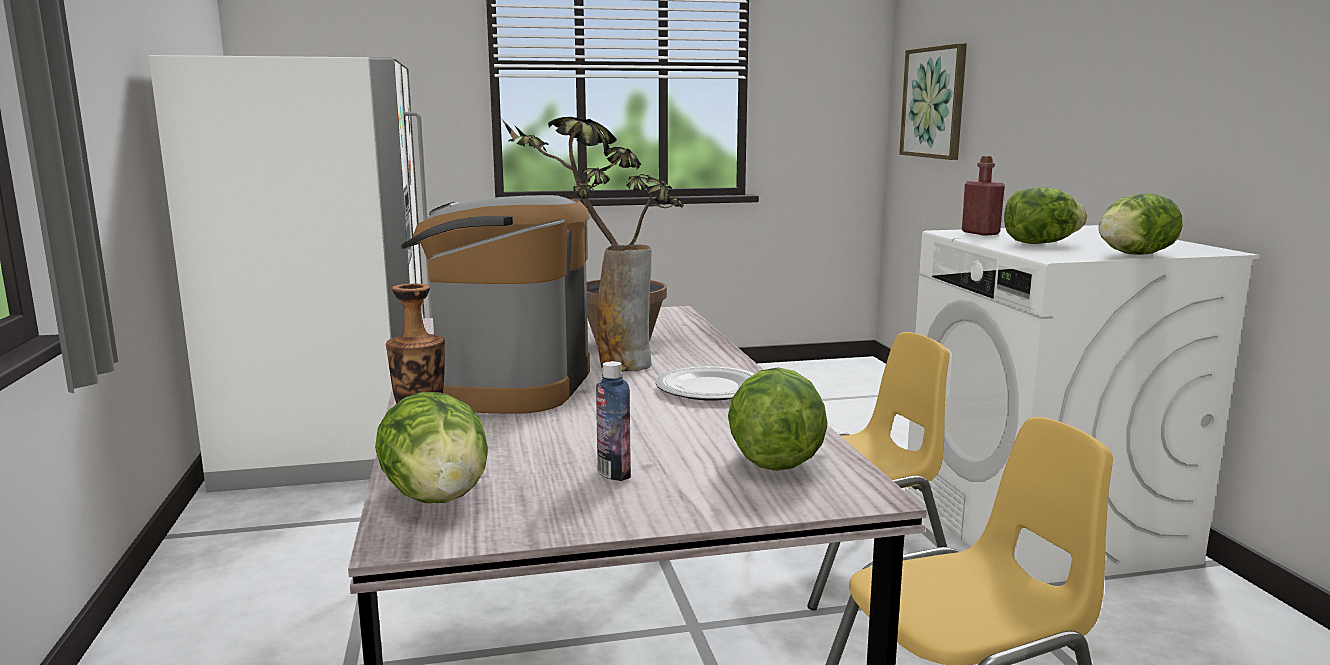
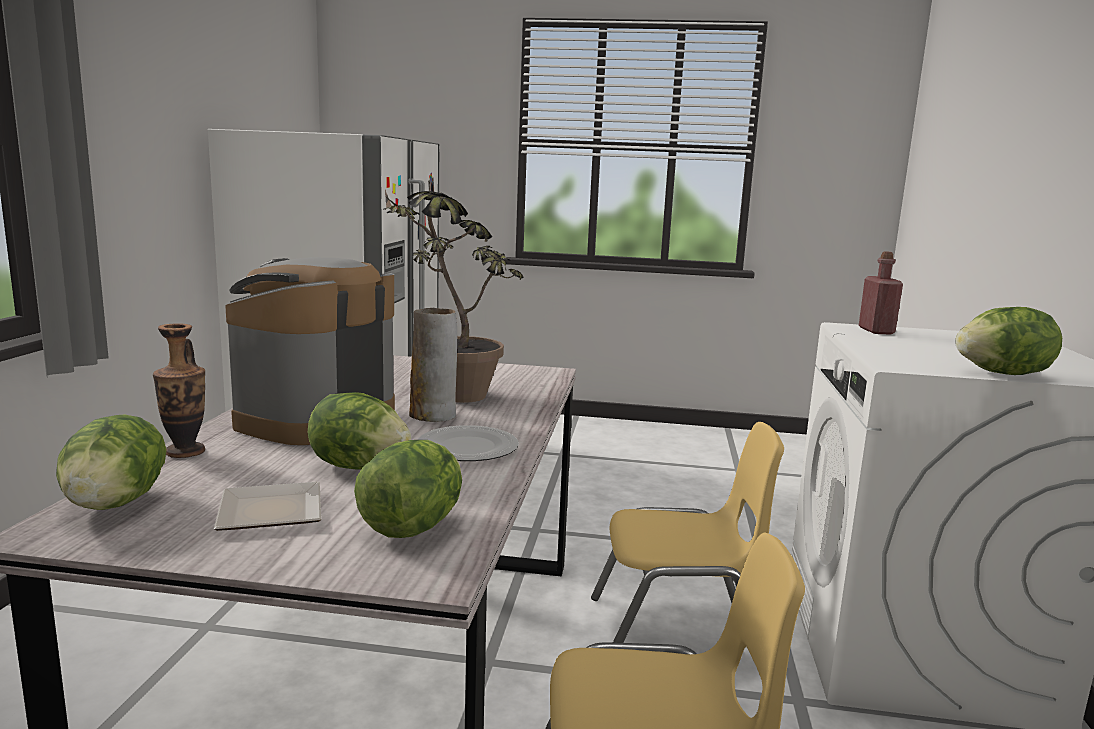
camera: 20 degrees right, 0 degrees up
bottle [596,361,631,481] -> plate [214,482,321,531]
picture [899,43,967,160] -> none
lettuce [1004,187,1087,244] -> lettuce moved to [308,392,411,469]

